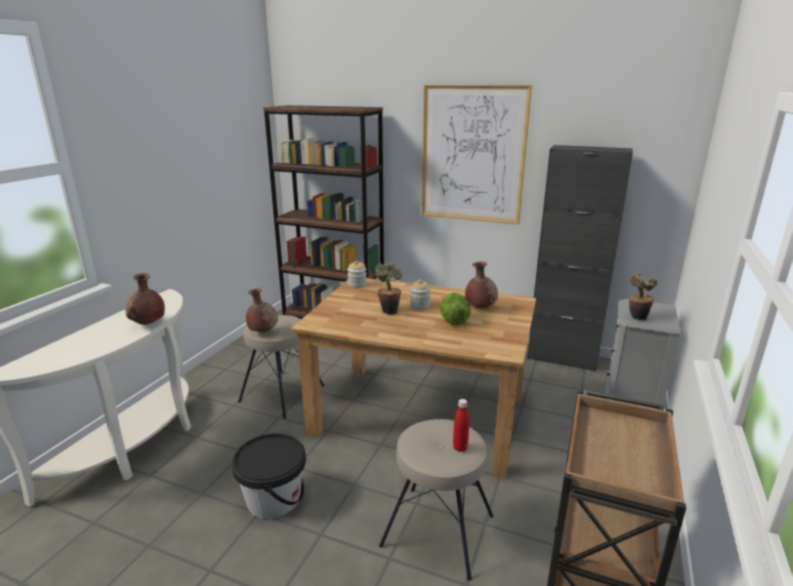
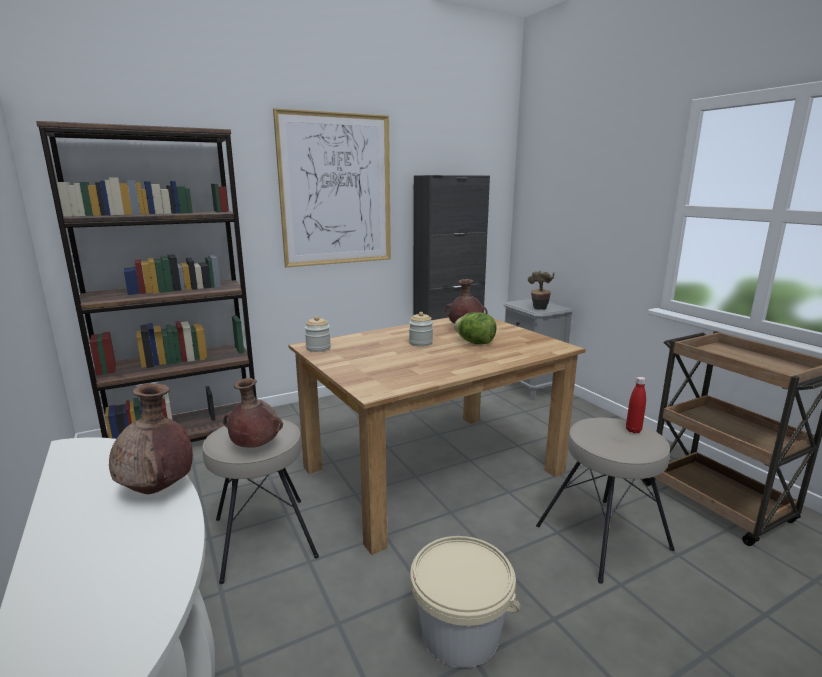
camera: 50 degrees left, 5 degrees down
black bucket [232,433,306,519] -> beige bucket [410,536,521,668]
potted plant [375,263,403,315] -> none

